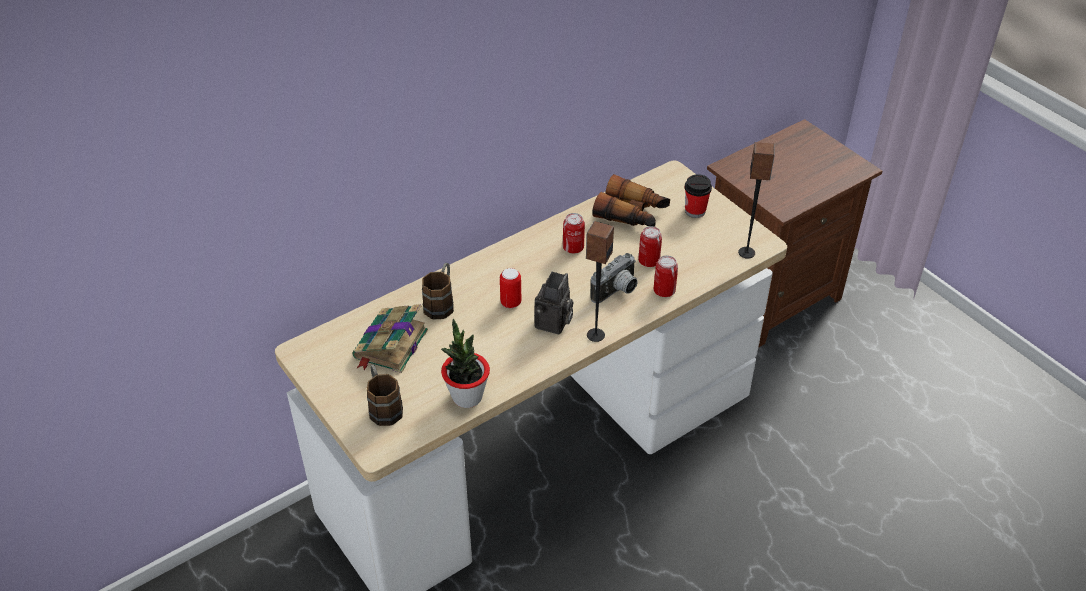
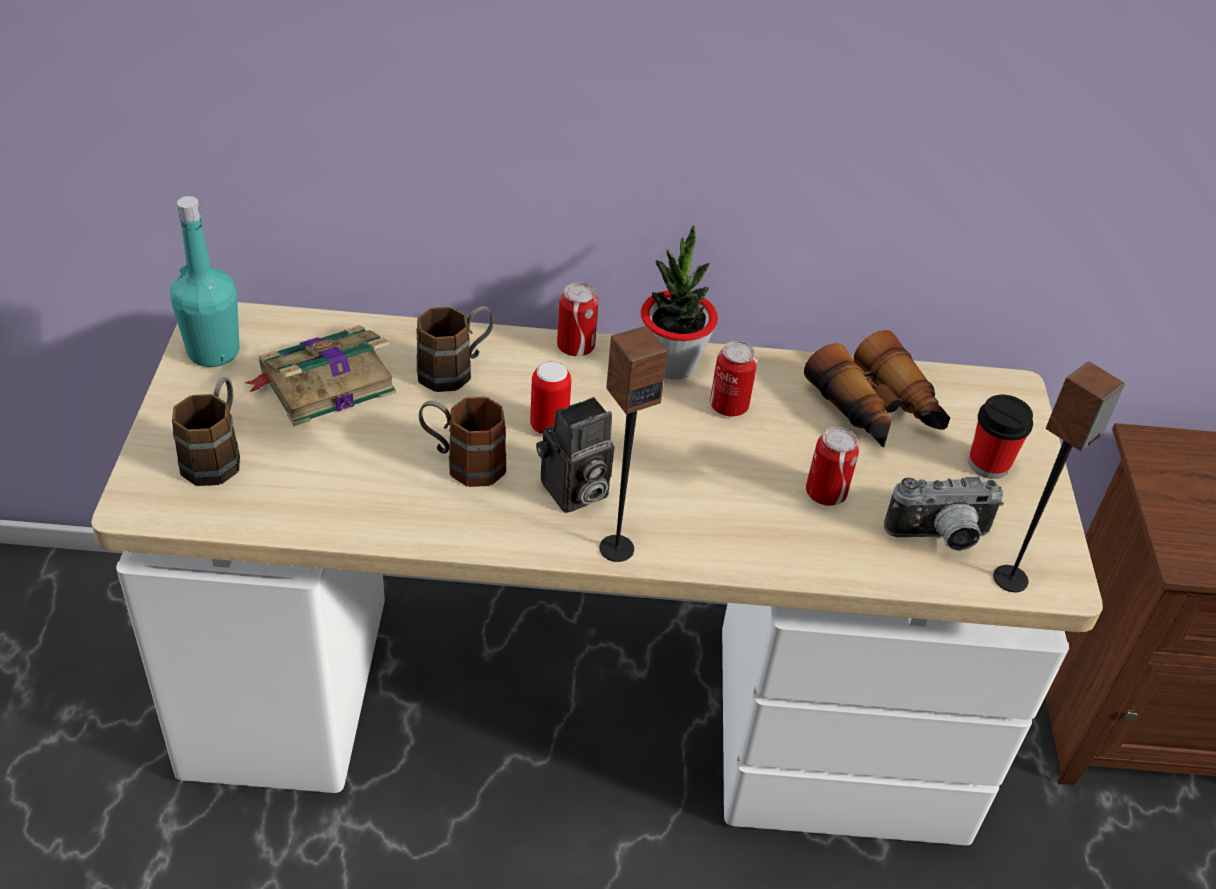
camera: 35 degrees right, 0 degrees up
potted plant [441,319,490,408] -> potted plant moved to [641,225,718,380]
camera [591,253,638,303] -> camera moved to [883,477,1004,551]
can [653,255,678,297] -> can moved to [557,282,598,356]
none -> turquoise bottle [170,196,240,367]
none -> brown mug [419,397,506,487]

